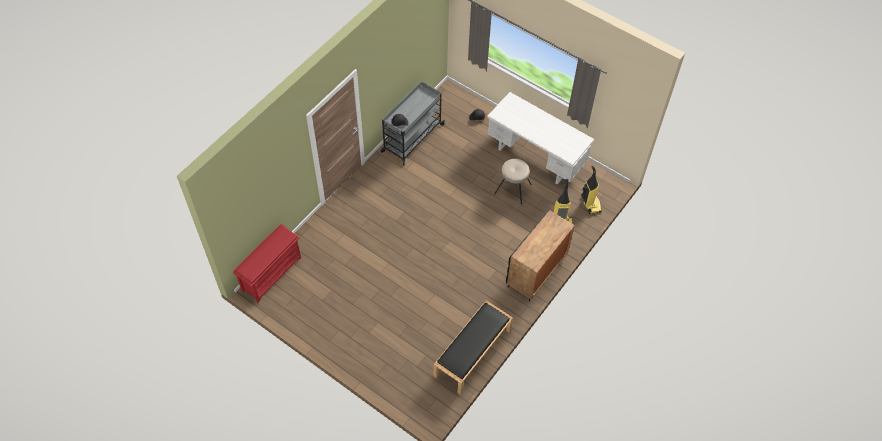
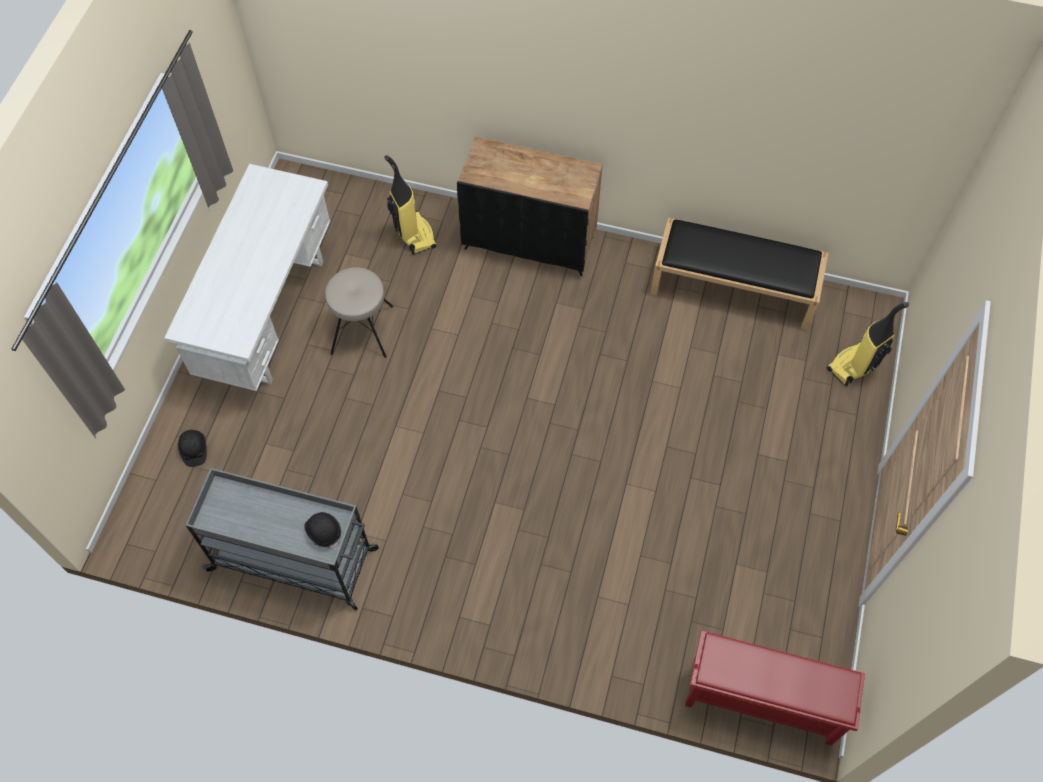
camera: 110 degrees left, 5 degrees up
vacuum cleaner [581,166,602,214] -> vacuum cleaner moved to [827,302,909,386]

